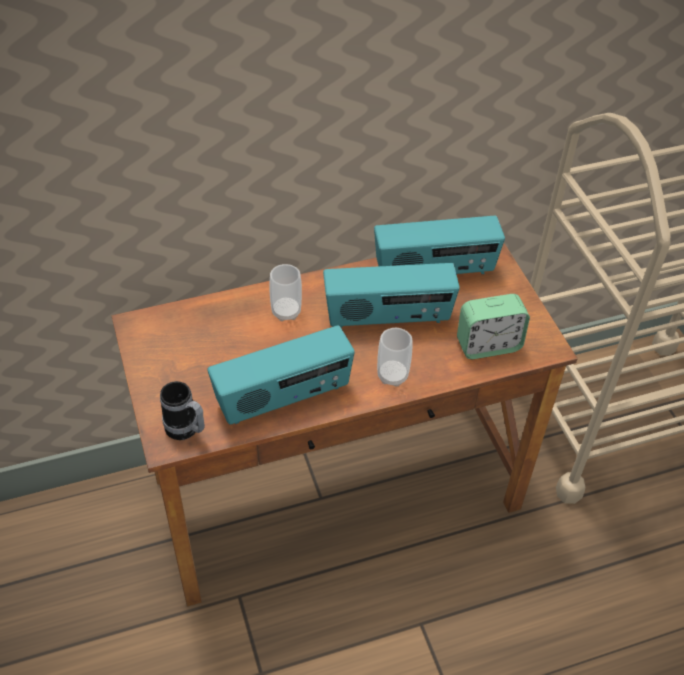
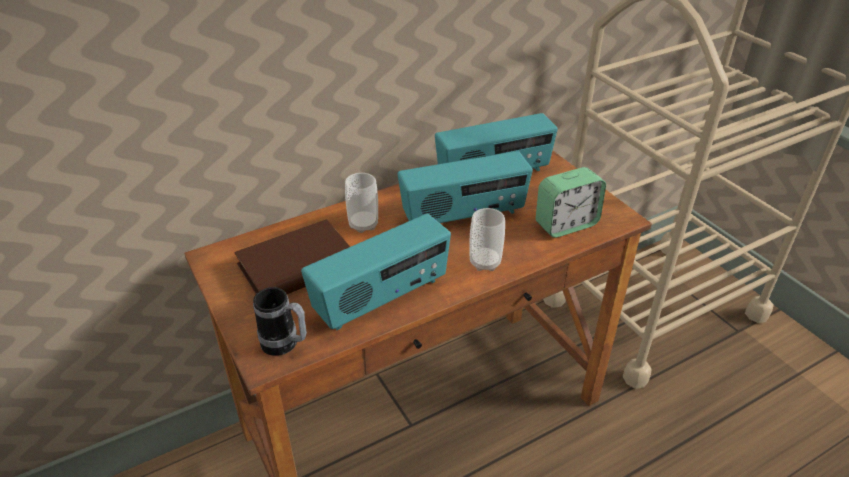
camera: 10 degrees left, 10 degrees down
none -> brown book [235,219,350,294]

